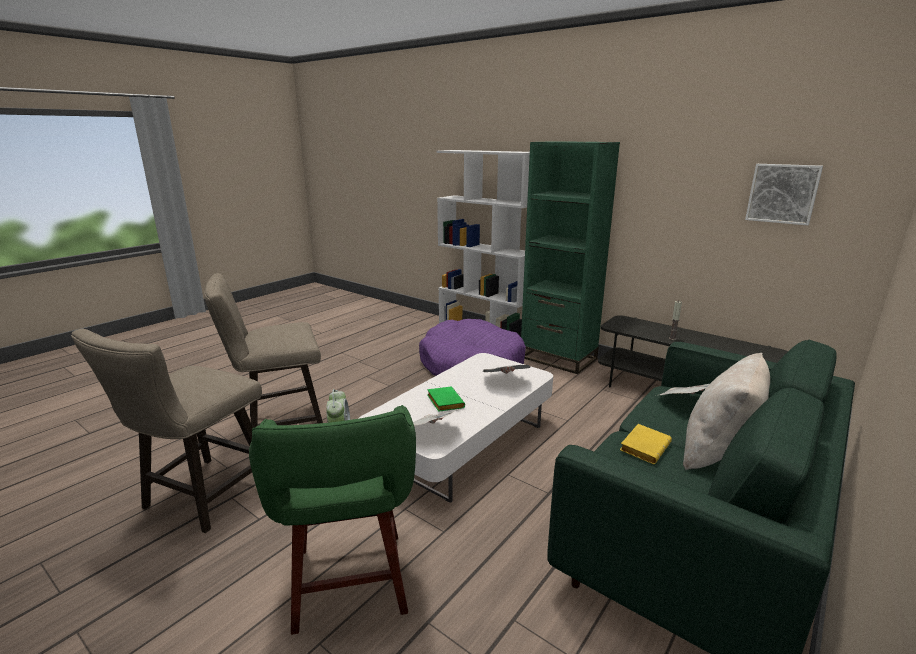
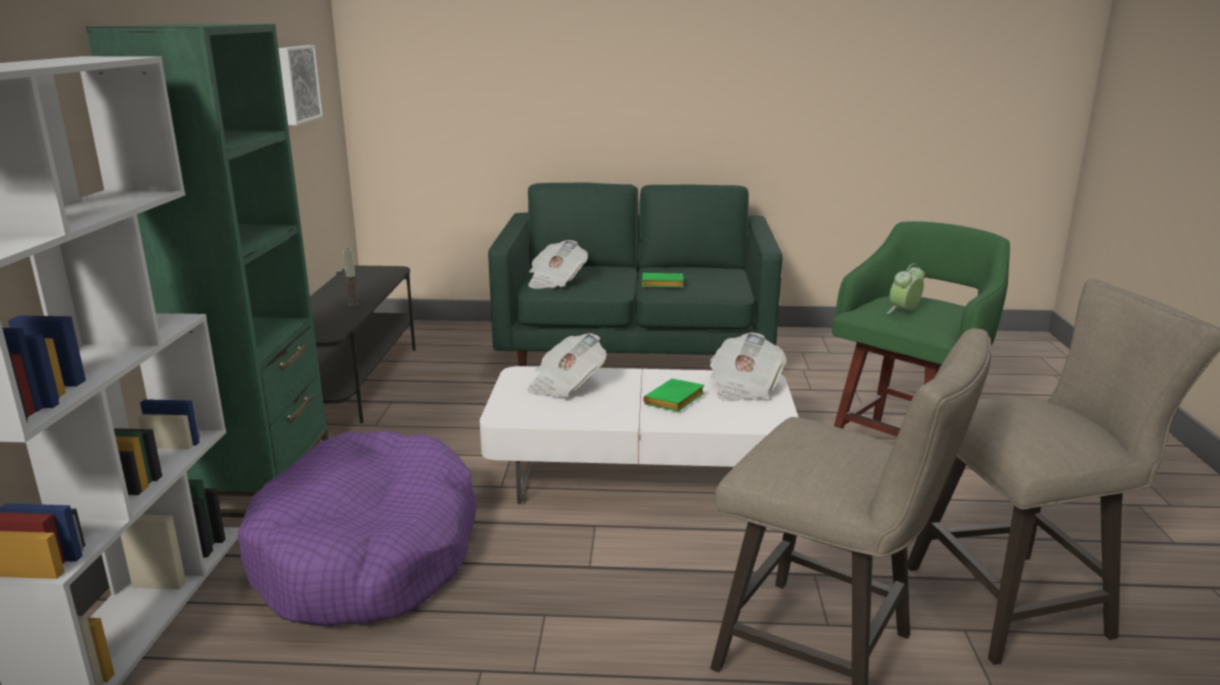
camera: 125 degrees left, 0 degrees up
yellow book [620,424,672,464] -> green book [642,273,684,287]
beige pillow [683,353,770,470] -> none

